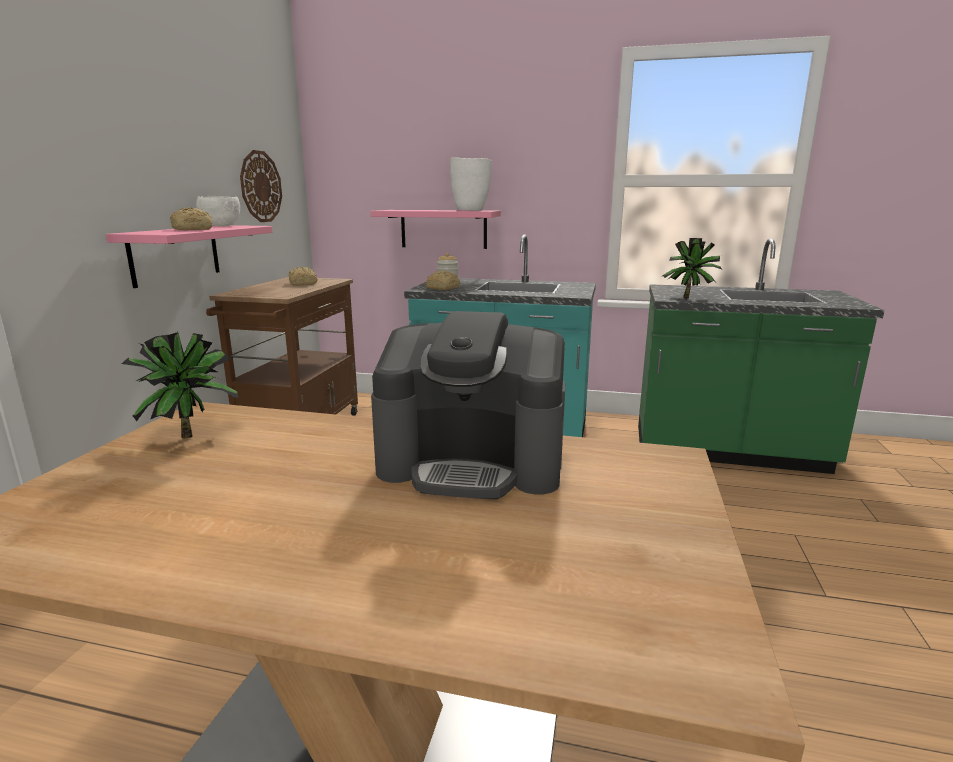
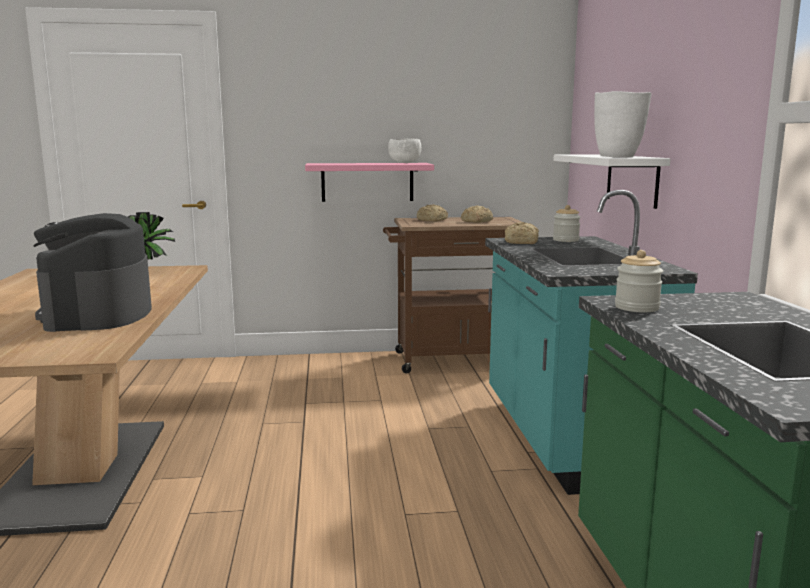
camera: 70 degrees right, 5 degrees down
bread [170,207,212,230] -> bread moved to [417,204,448,222]
wall clock [240,150,282,222] -> none
pink shelf [371,210,501,249] -> white shelf [553,154,670,209]
potted plant [662,238,722,299] -> jar [615,250,663,312]

